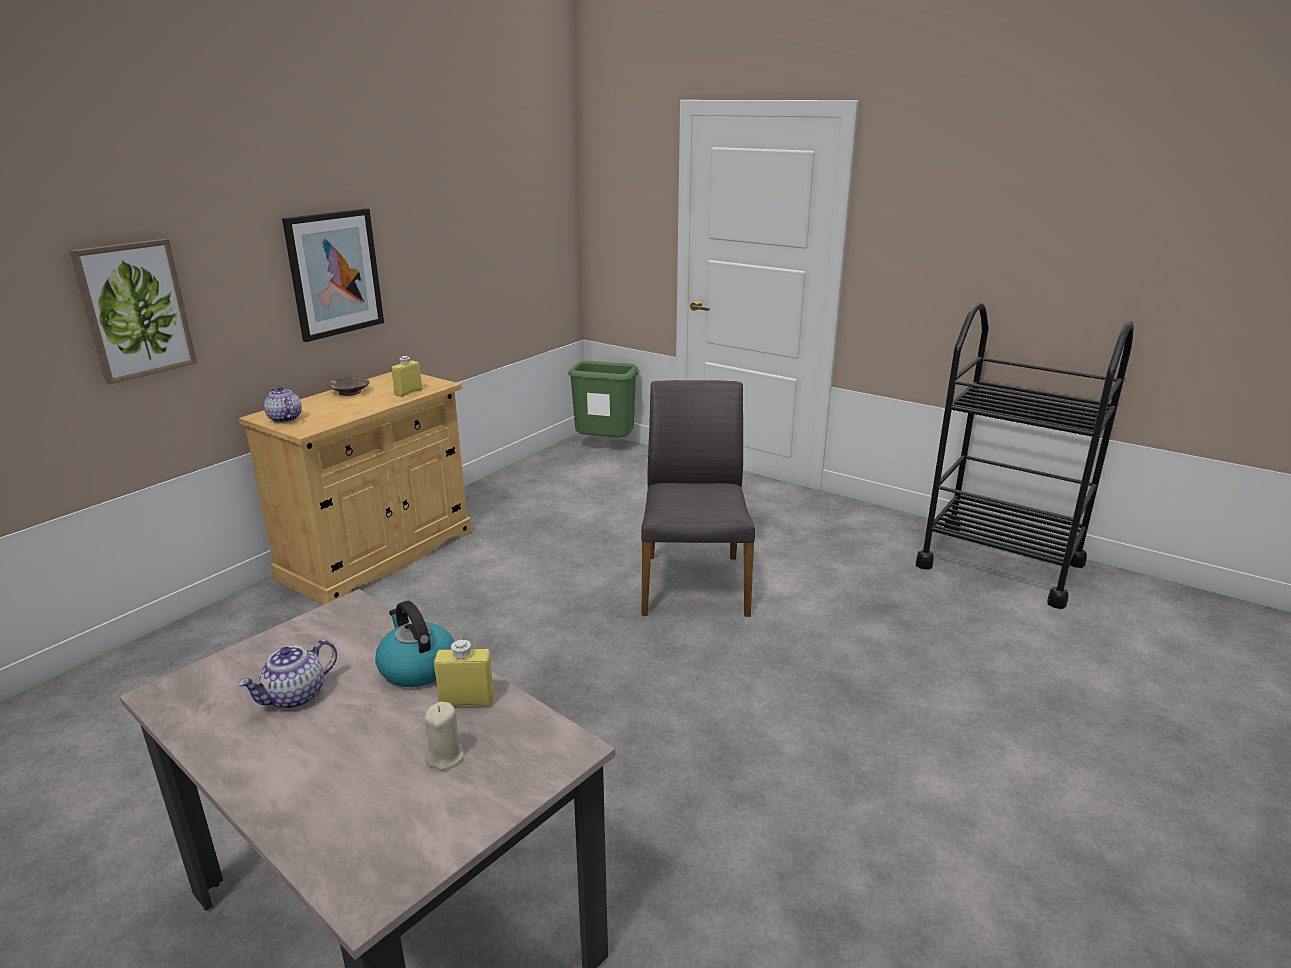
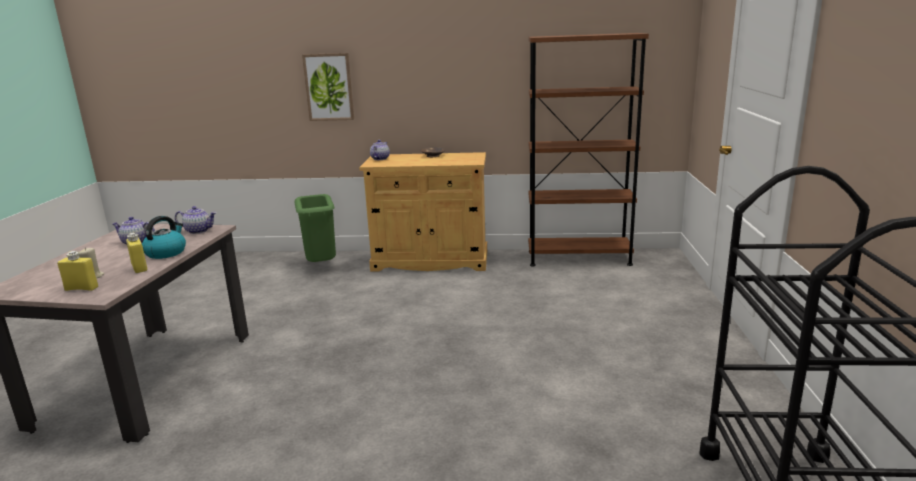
camera: 60 degrees right, 5 degrees down
picture [282,208,384,342] -> none
yellow bottle [391,356,423,397] -> yellow bottle moved to [57,251,98,291]
green trash can [568,361,638,438] -> green trash can moved to [294,194,336,262]
grey chair [641,380,755,617] -> none
none -> teapot [175,206,216,234]
none -> brown bookcase [528,33,649,267]

